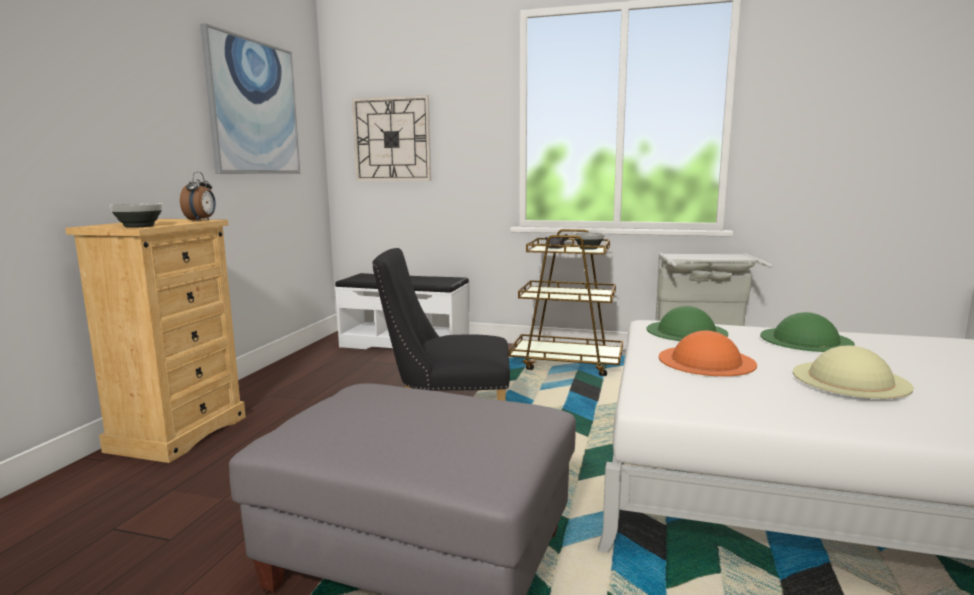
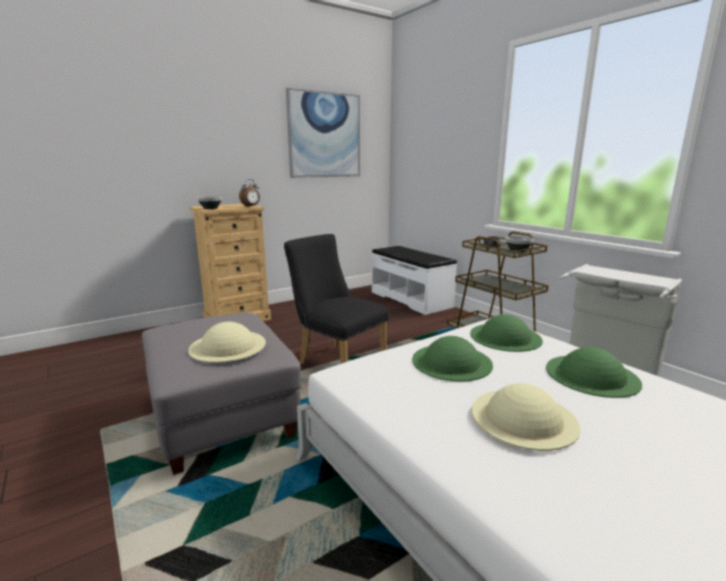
camera: 40 degrees right, 5 degrees up
wall clock [352,95,431,181] -> none
orange hat [659,331,757,376] -> green hat [412,336,493,382]
none -> beige hat [188,322,266,363]

